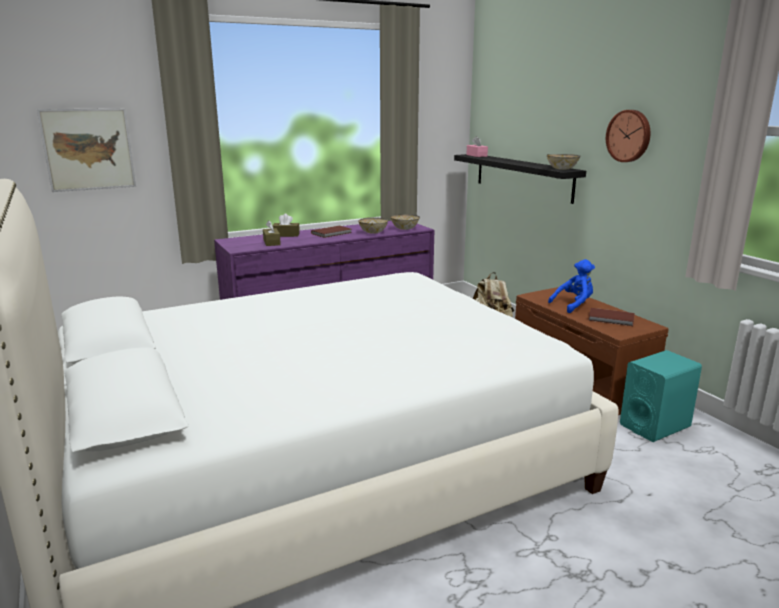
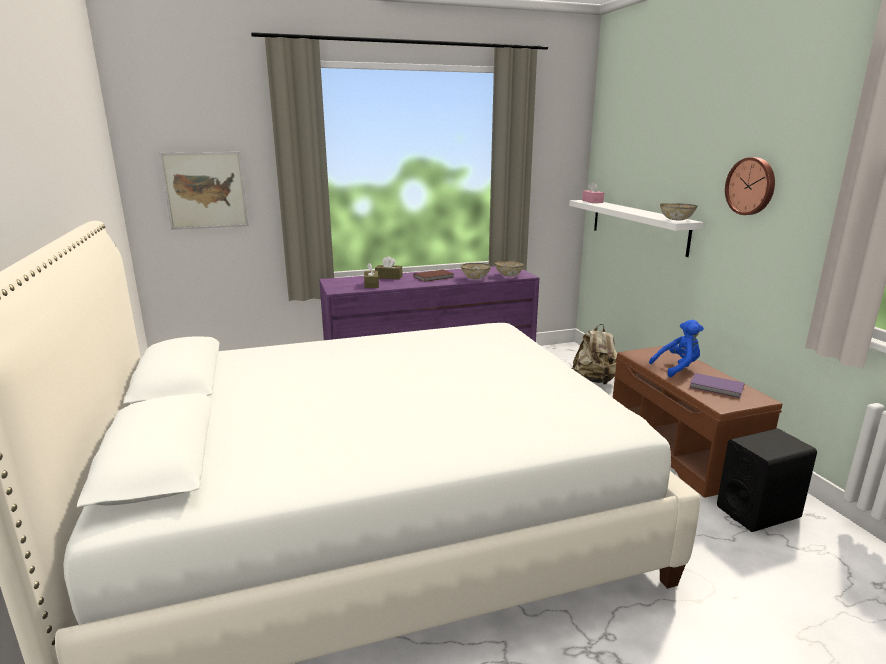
camera: 10 degrees right, 0 degrees up
black shelf [454,154,586,204] -> white shelf [569,200,703,257]
brown book [588,308,635,326] -> purple book [689,373,745,398]
turquoise speaker [620,350,702,442] -> black speaker [717,428,817,532]

